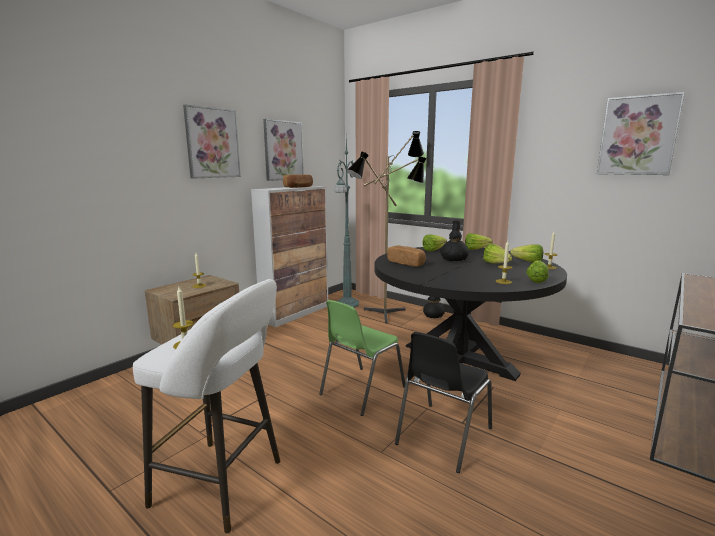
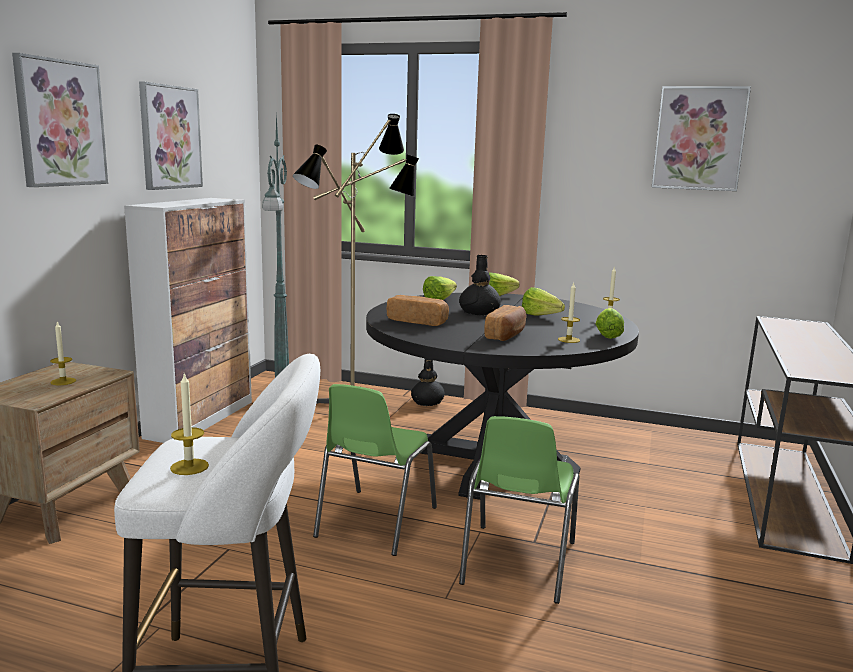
camera: 20 degrees left, 0 degrees up
bread [283,174,313,188] -> bread moved to [484,305,527,341]
black chair [395,332,492,473] -> green chair [459,416,579,604]
lettuce [510,244,543,262] -> none

